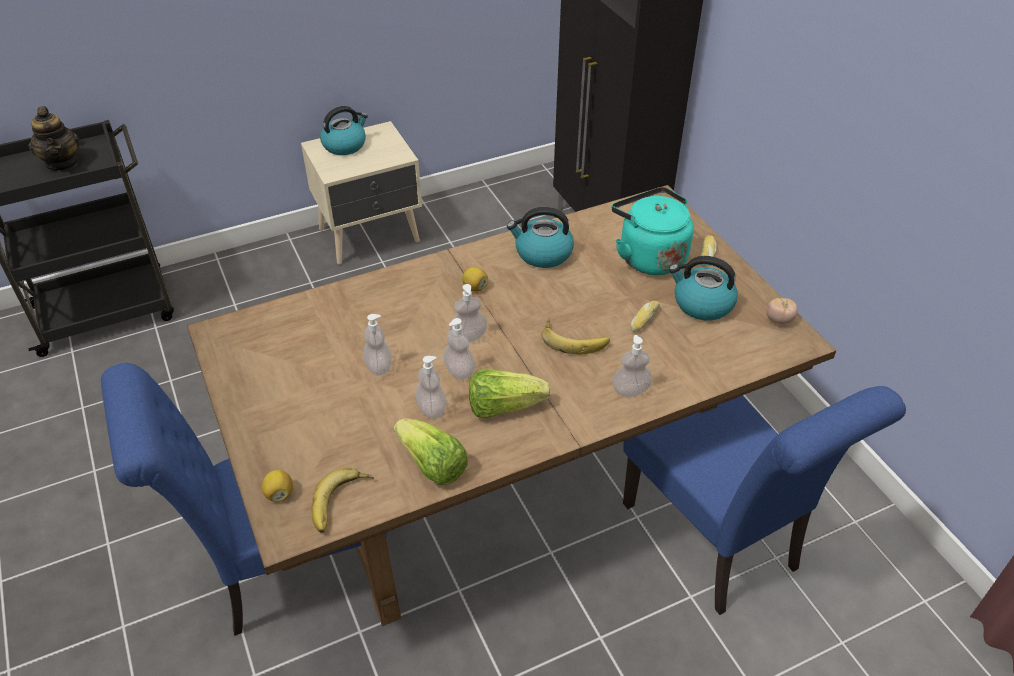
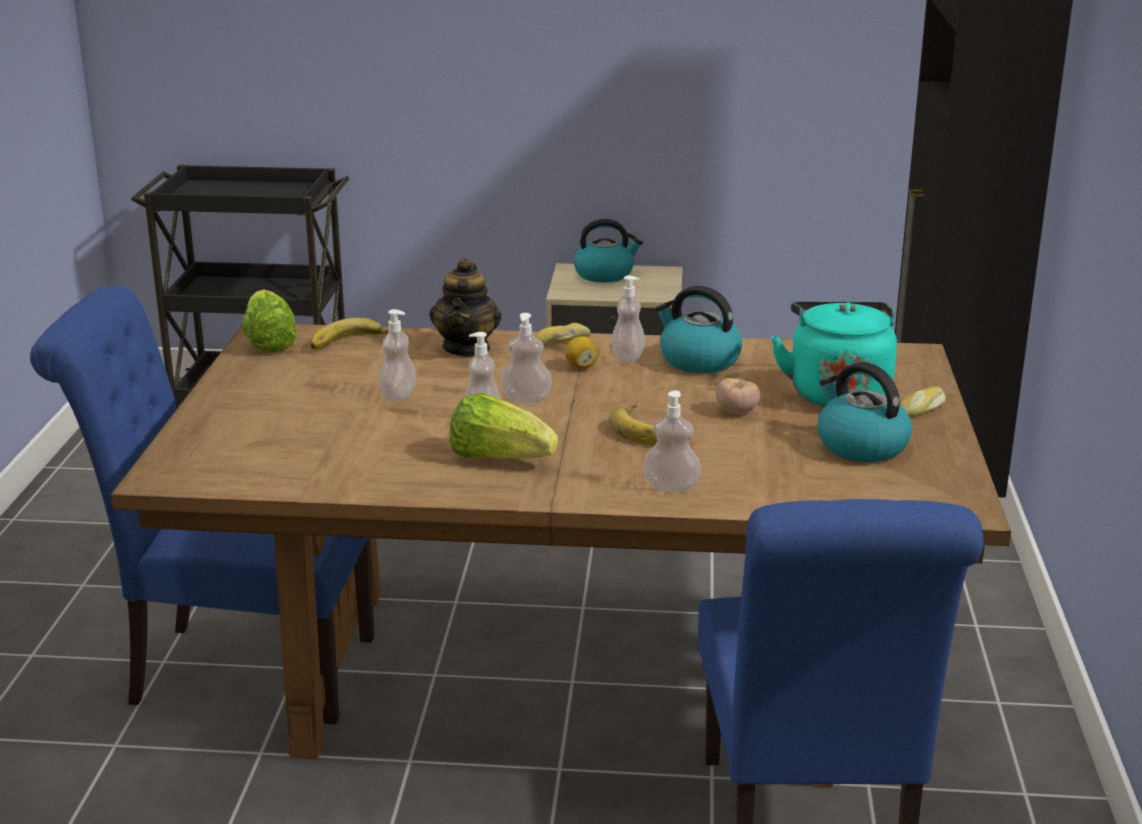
camera: 30 degrees right, 20 degrees down
teapot [29,106,79,171] -> teapot moved to [429,258,501,357]
lemon [262,470,293,502] -> none
banana [311,467,374,533] -> banana moved to [311,318,389,350]
lettuce [394,419,468,485] -> lettuce moved to [242,289,297,353]
soap dispenser [416,356,446,419] -> soap dispenser moved to [611,276,645,363]
bread [630,301,660,332] -> bread moved to [536,323,591,345]
tomato [766,298,798,324] -> tomato moved to [716,378,760,414]

